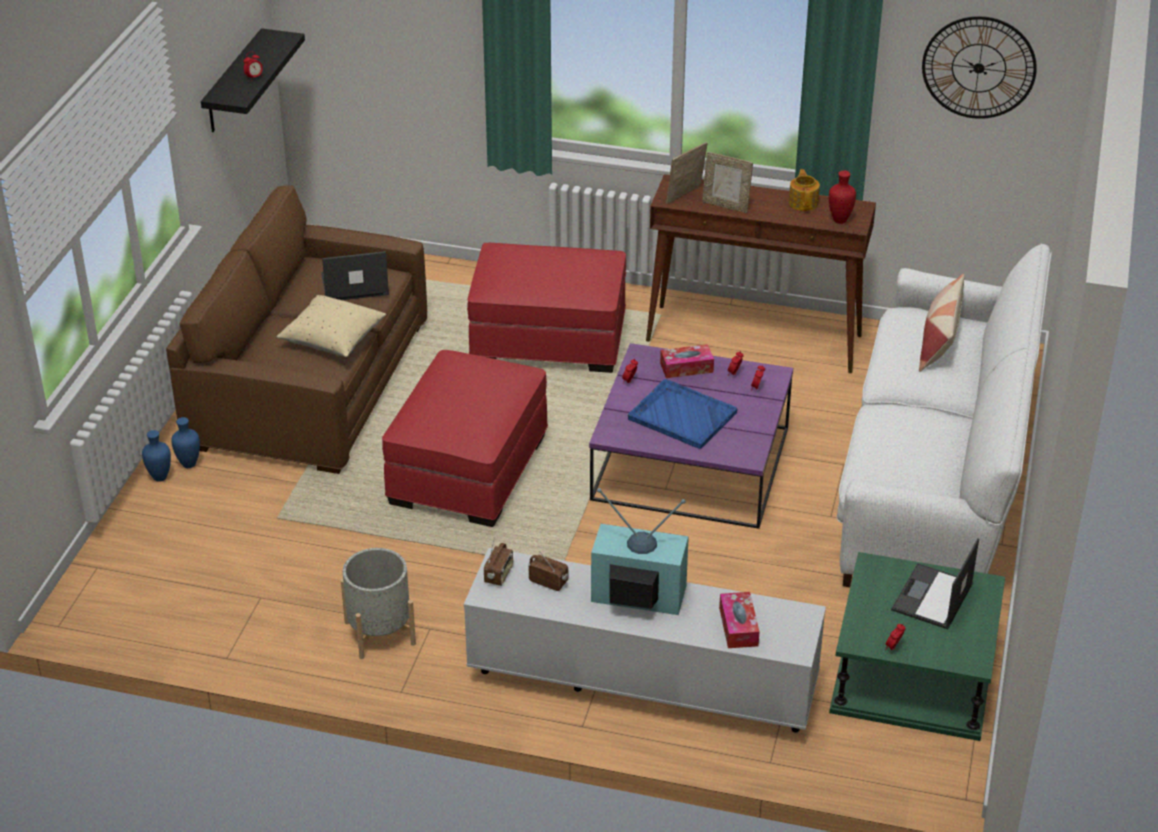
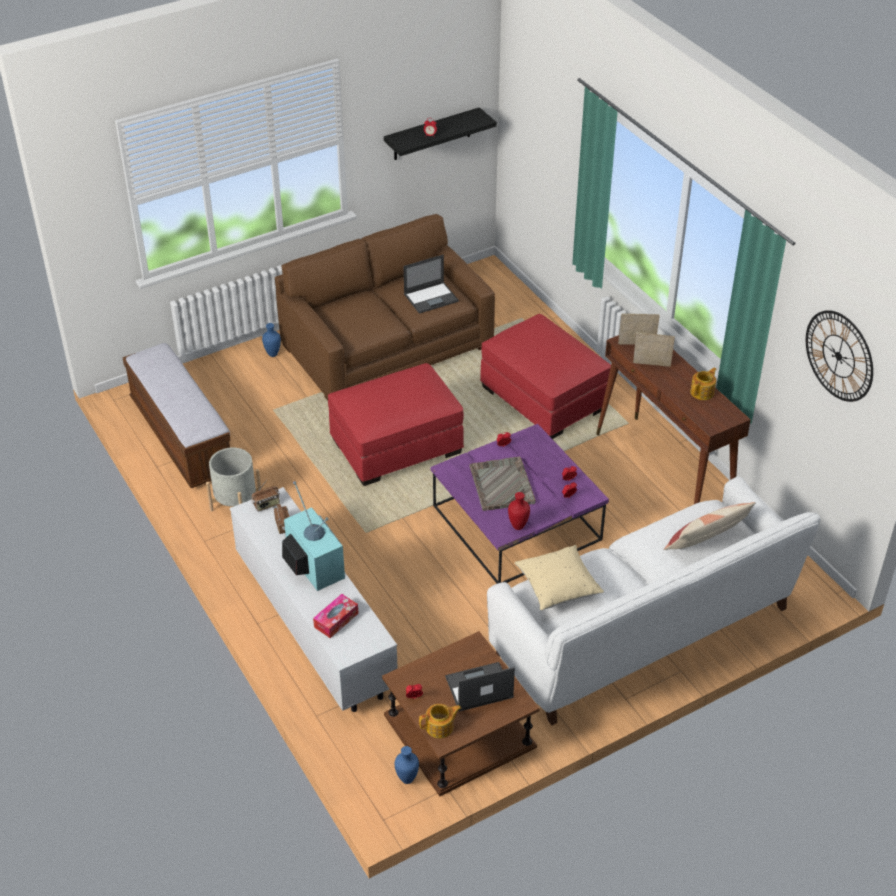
camera: 45 degrees right, 5 degrees up
blue vase [142,430,171,482] -> blue vase moved to [394,746,419,784]
beige pillow [277,295,386,357] -> beige pillow moved to [514,545,604,610]
laptop [321,251,389,300] -> laptop turned 120 degrees clockwise [404,255,459,314]
blue tray [628,379,738,449] -> grey tray [469,457,536,511]
tissue box [660,344,714,378] -> none
picture frame [702,152,753,213] -> picture frame turned 120 degrees clockwise [633,332,675,367]
red vase [829,171,856,224] -> red vase moved to [508,492,530,530]
green side table [829,552,1005,741] -> brown side table [382,631,540,796]
none -> bench [122,343,231,488]
none -> teapot [419,704,461,738]

